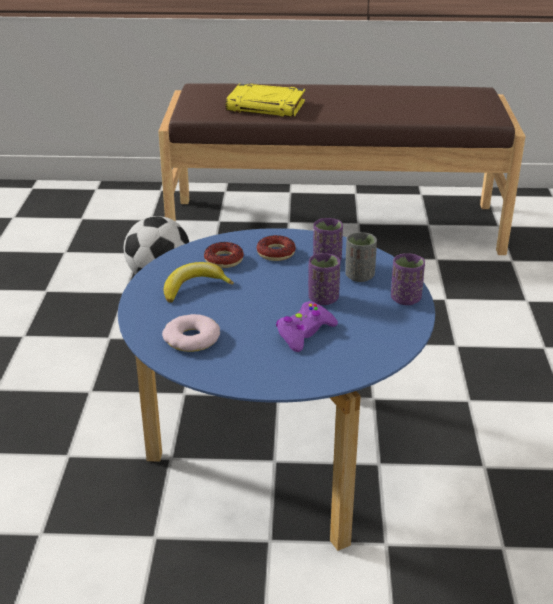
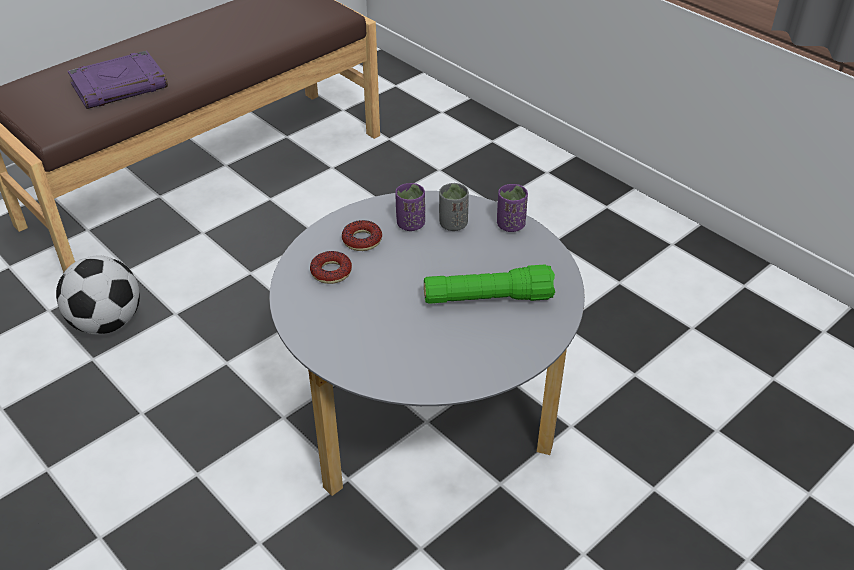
camera: 45 degrees left, 10 degrees up
blue coffee table [118,228,435,551] -> grey coffee table [269,191,585,496]
donut [162,314,220,352] -> none
banana [164,262,234,303] -> none
yellow book [225,83,305,117] -> purple book [68,50,168,109]
purple game controller [276,301,338,352] -> green flashlight [424,265,555,304]
purple cup [308,253,340,305] -> none

